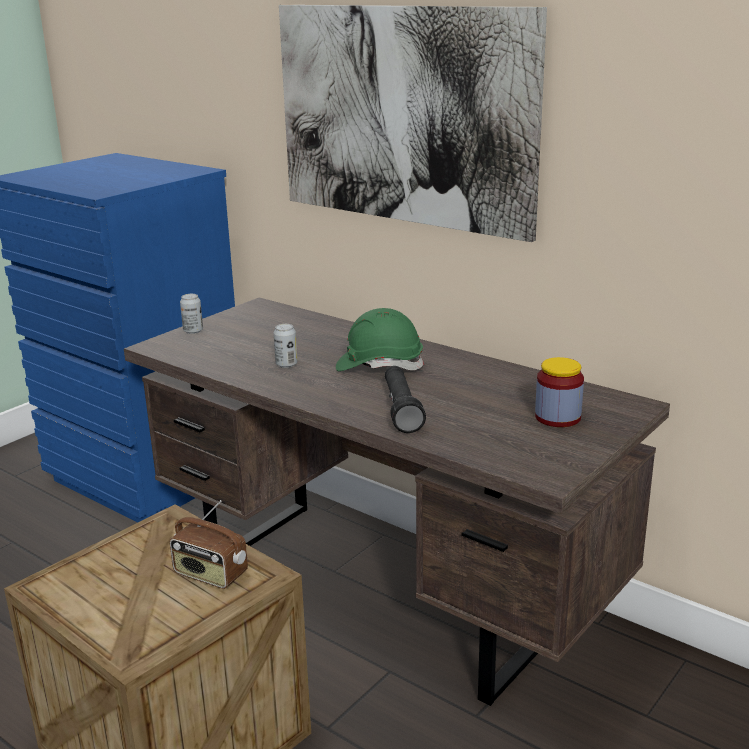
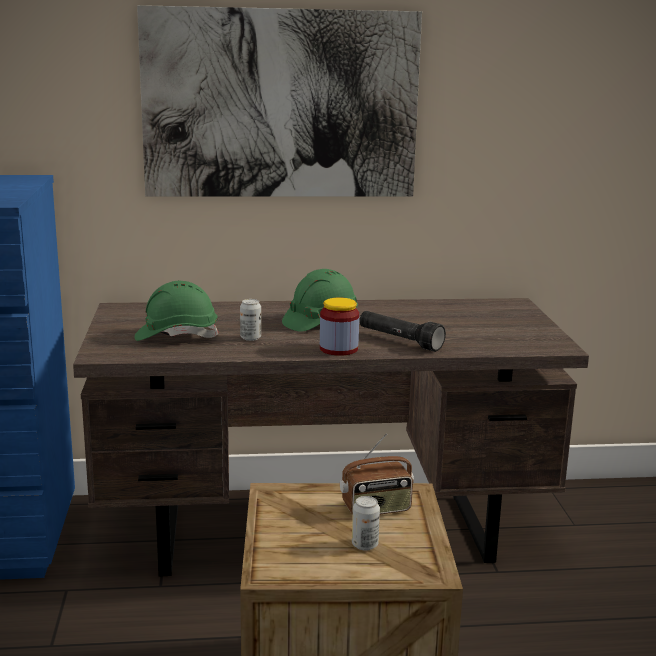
camera: 45 degrees left, 5 degrees down
can [180,294,203,334] -> can moved to [352,496,380,551]
jar [535,357,584,427] -> jar moved to [320,298,359,356]
none -> green hard hat [135,281,219,341]

